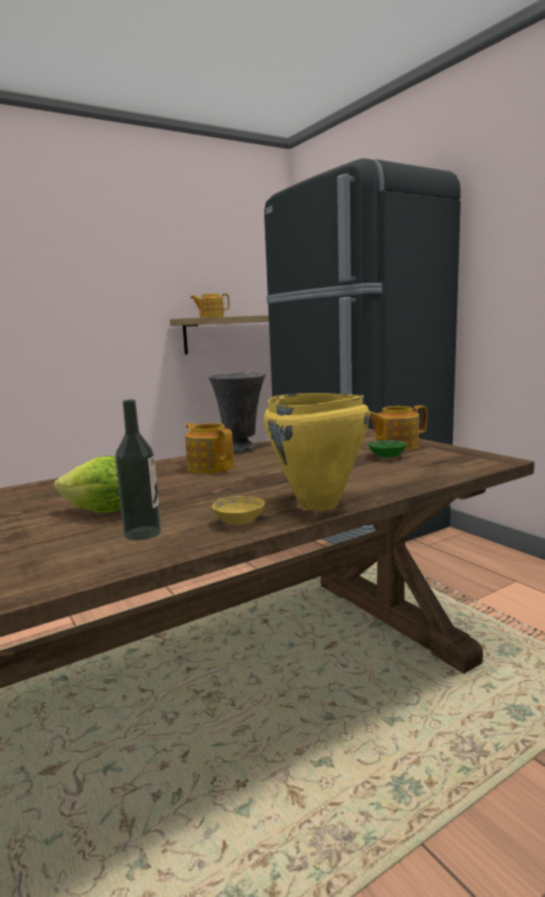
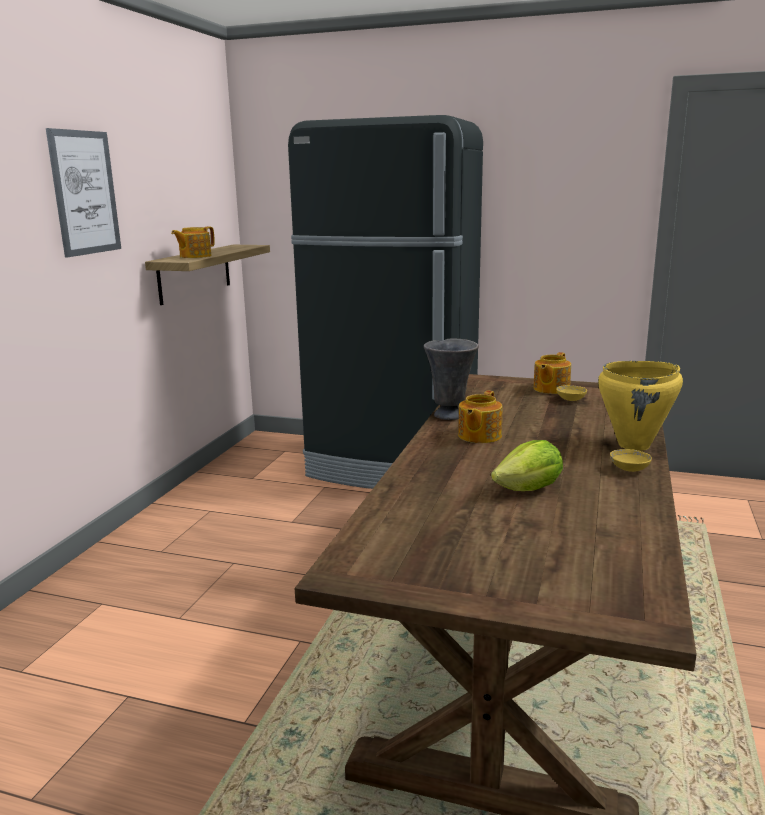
camera: 40 degrees left, 5 degrees up
bottle [115,400,161,541] -> none
teapot [185,423,234,474] -> teapot turned 75 degrees counterclockwise [458,390,502,443]
green bowl [369,440,407,458] -> yellow bowl [556,385,587,401]
none -> picture [46,128,121,258]

